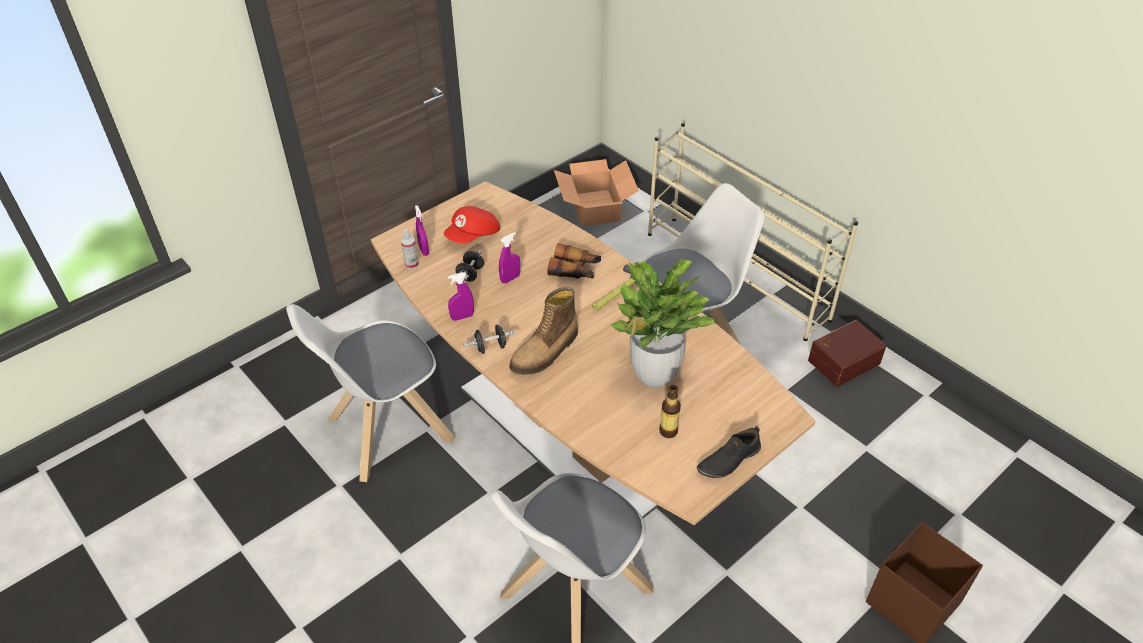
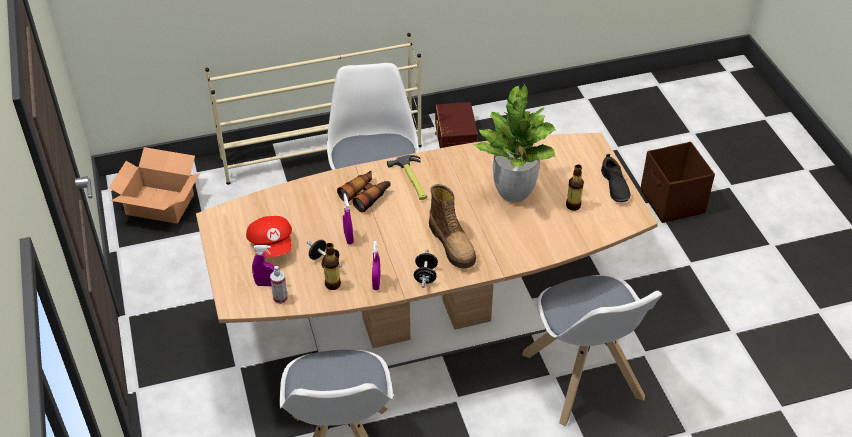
camera: 65 degrees left, 0 degrees up
none -> bottle [323,243,341,290]

